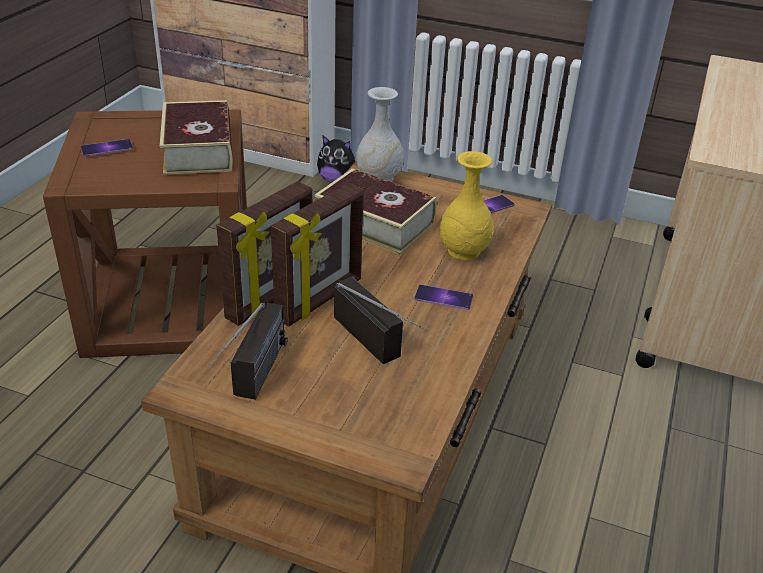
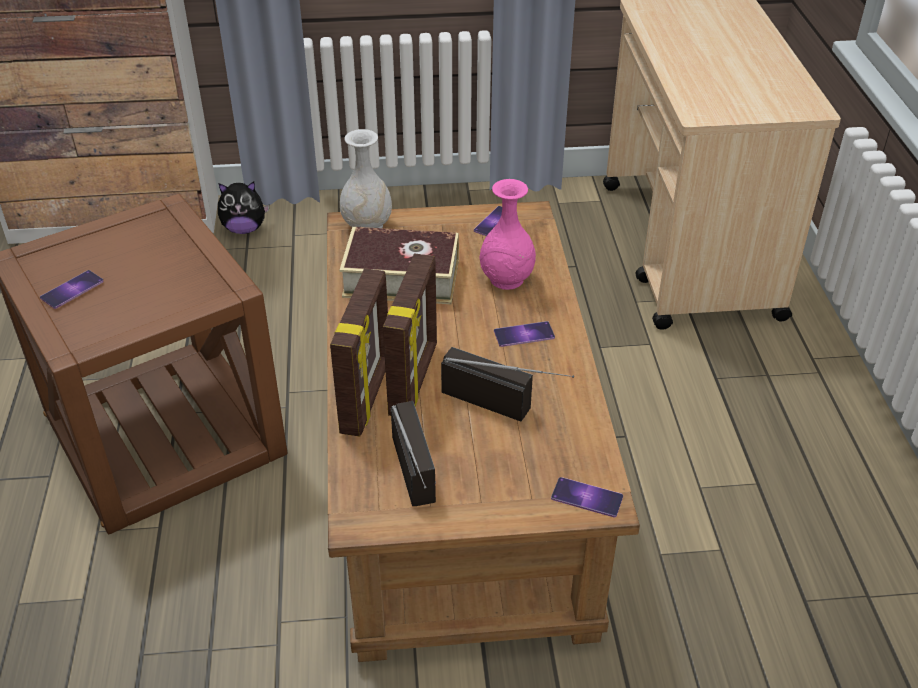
camera: 25 degrees left, 5 degrees up
book [160,100,232,175] -> none
yellow vase [440,151,494,260] -> pink vase [480,179,536,290]
none -> phone [551,477,623,517]

